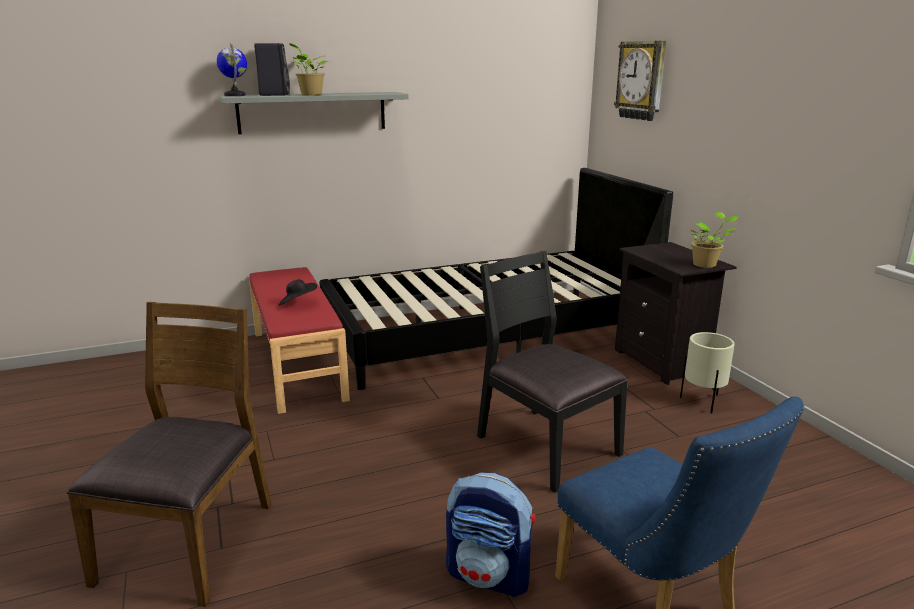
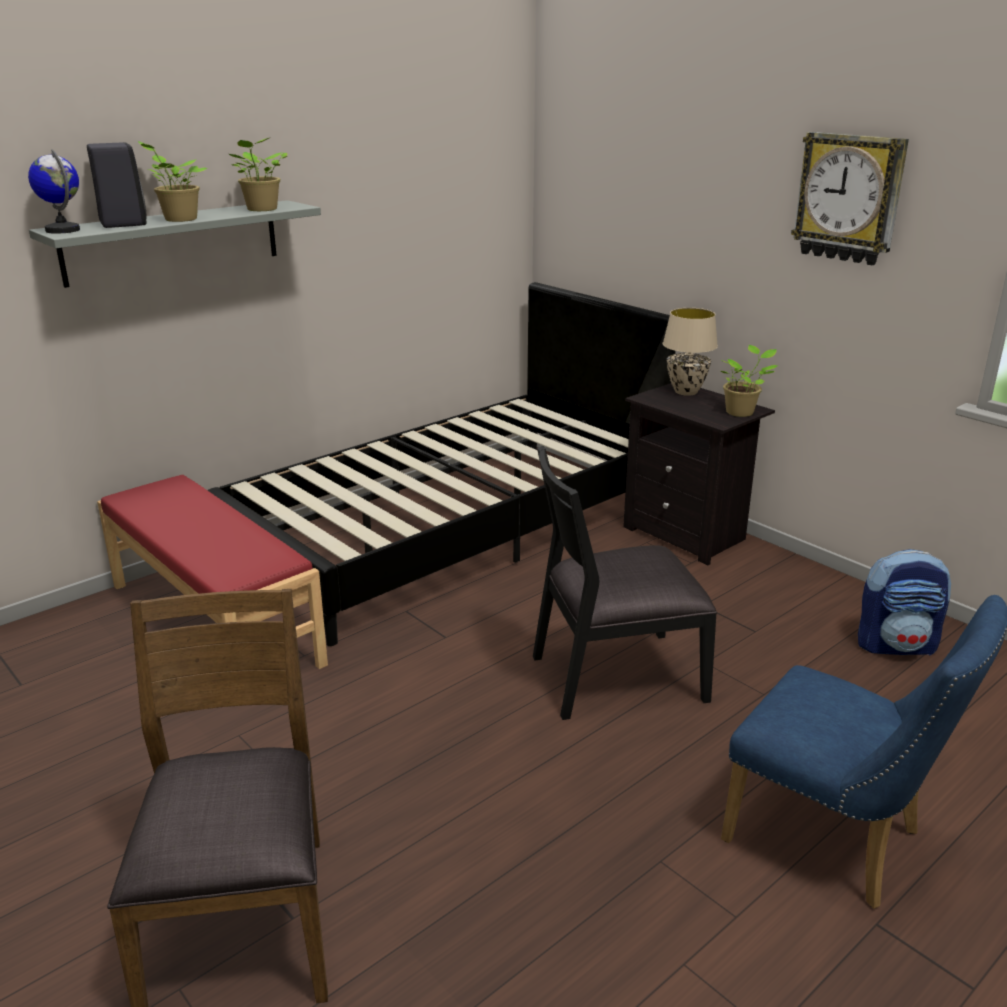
camera: 20 degrees left, 5 degrees up
black hat [278,279,317,306] -> none
backpack [446,473,536,597] -> backpack moved to [858,549,951,655]
black chair [477,251,628,493] -> black chair turned 45 degrees counterclockwise [533,446,717,720]
wall clock [614,41,666,121] -> wall clock moved to [791,132,909,265]
beige planter [680,332,735,413] -> none
none -> potted plant [229,138,288,211]
none -> beige table lamp [663,308,718,396]

